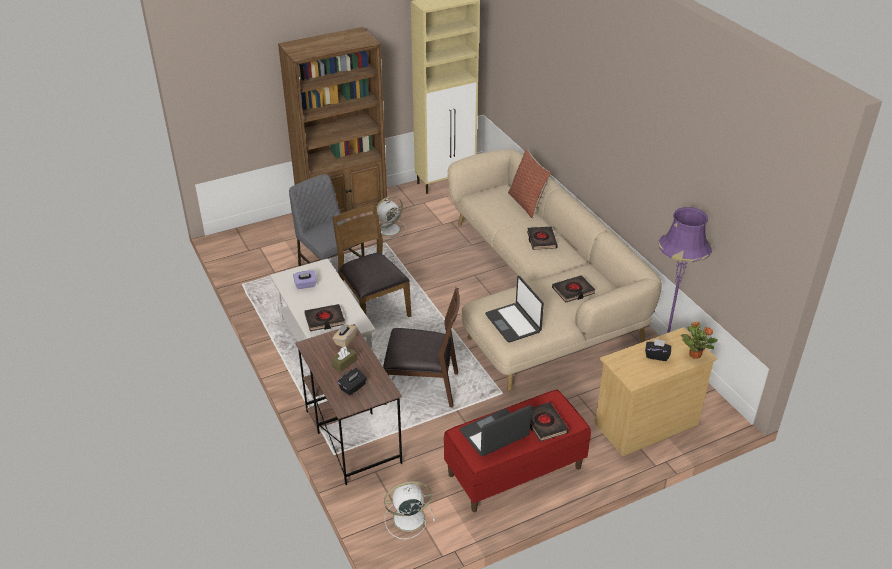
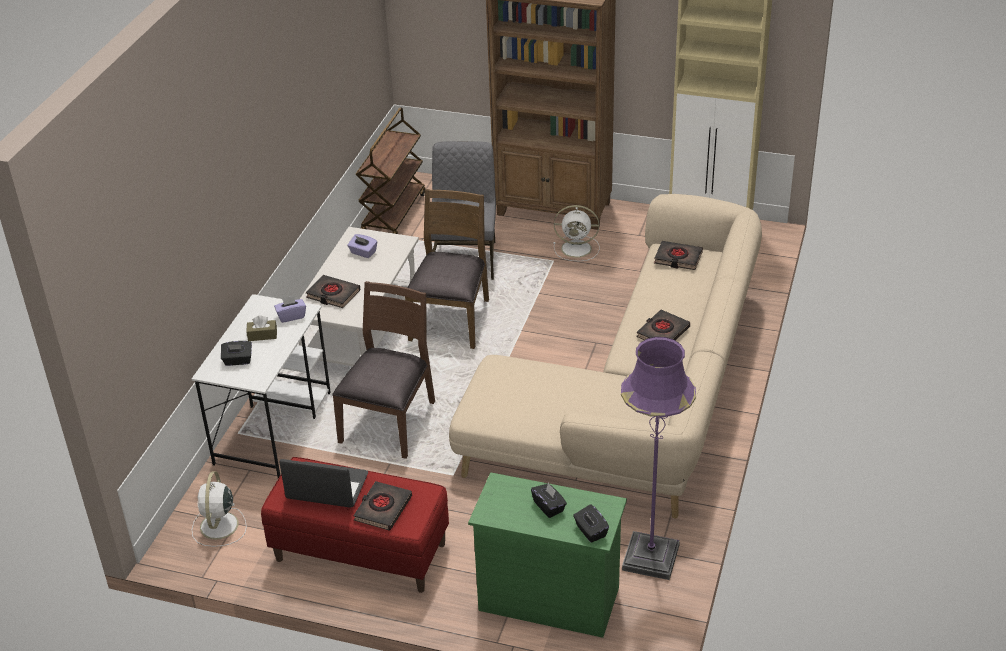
camera: 45 degrees right, 0 degrees up
brown desk [295,324,402,485] -> white desk [192,294,331,479]
beige tissue box [332,323,358,347] -> purple tissue box [274,295,306,323]
brown chair [383,288,460,407] -> brown chair turned 120 degrees counterclockwise [332,281,435,459]
white fan [384,481,435,539] -> white fan turned 120 degrees counterclockwise [192,471,247,547]
laptop [485,276,544,342] -> none
pillow [508,149,551,218] -> none
black book [552,275,595,303] -> black book moved to [654,241,703,270]
beige dresser [595,327,717,456] -> green dresser [468,472,627,638]
potted plant [681,321,718,359] -> black tissue box [573,504,609,543]
none -> brown cart [355,107,425,234]

